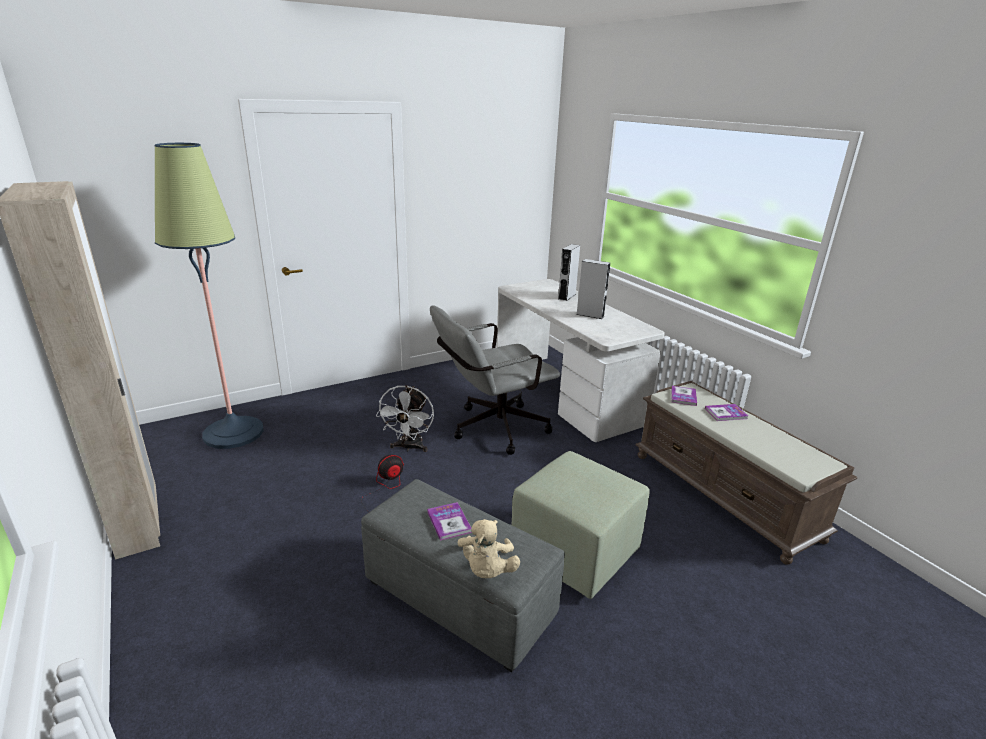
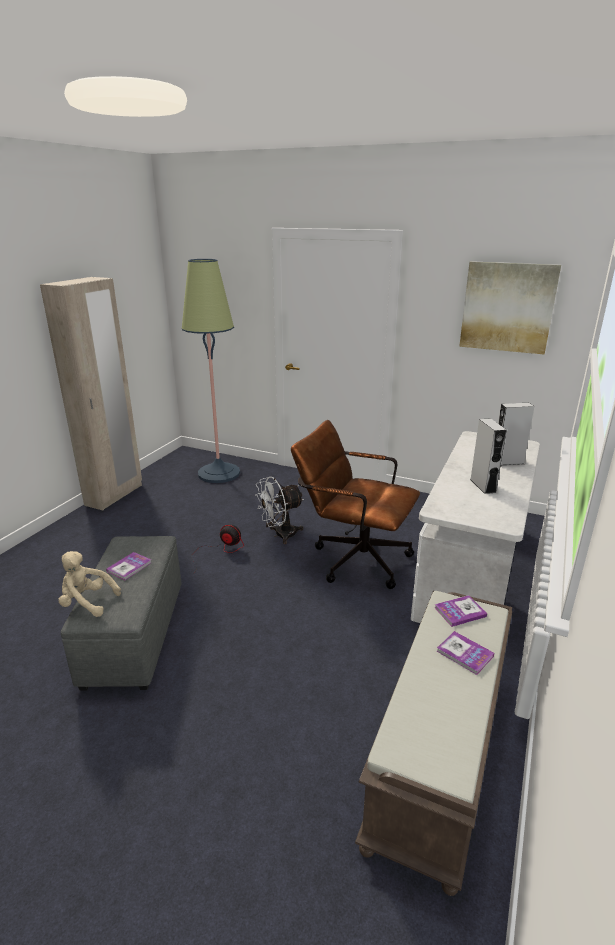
camera: 55 degrees right, 0 degrees up
grey office chair [430,305,560,455] -> brown office chair [291,420,420,589]
beige plush toy [458,519,520,578] -> beige plush toy turned 45 degrees clockwise [59,551,121,617]
green ottoman [511,451,650,599] -> none
none -> picture [459,261,561,354]

